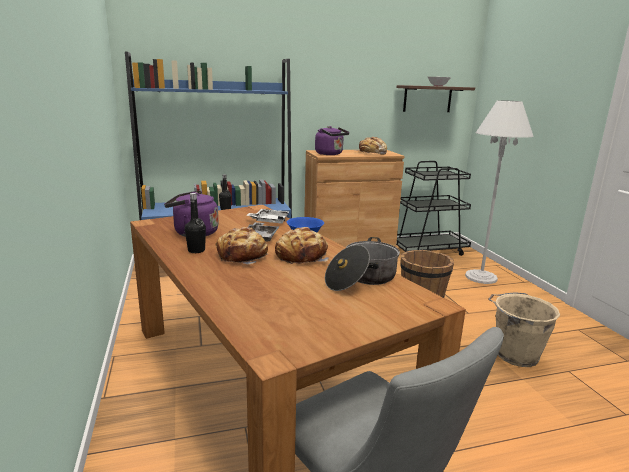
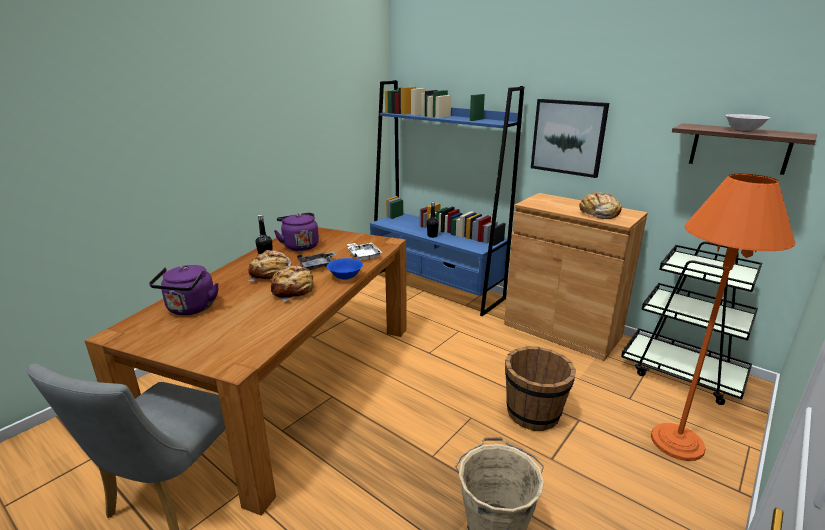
camera: 55 degrees right, 5 degrees up
purple kettle [315,126,349,155] -> purple kettle moved to [149,265,219,315]
cooking pot [325,237,400,291] -> none
white floor lamp [465,100,534,284] -> orange floor lamp [651,174,796,461]
none -> picture [531,99,609,178]

